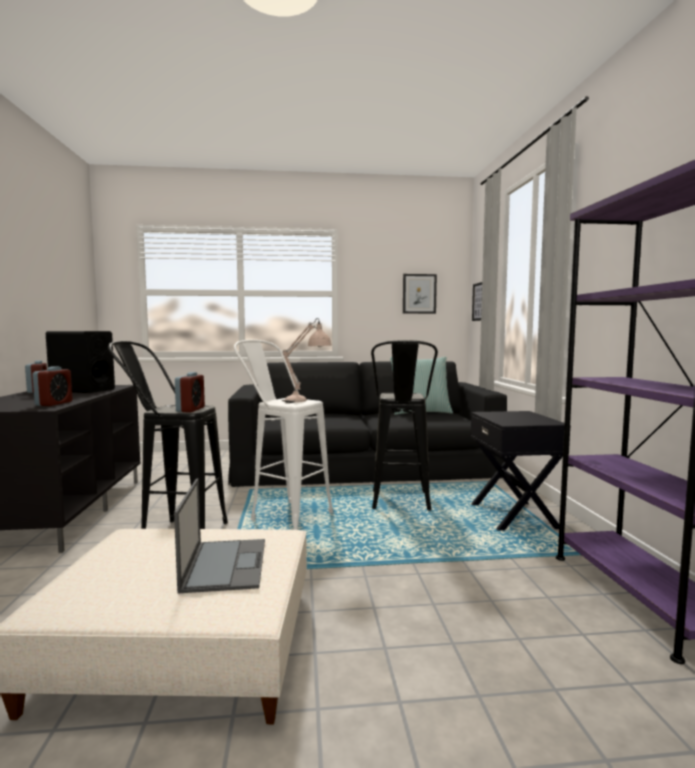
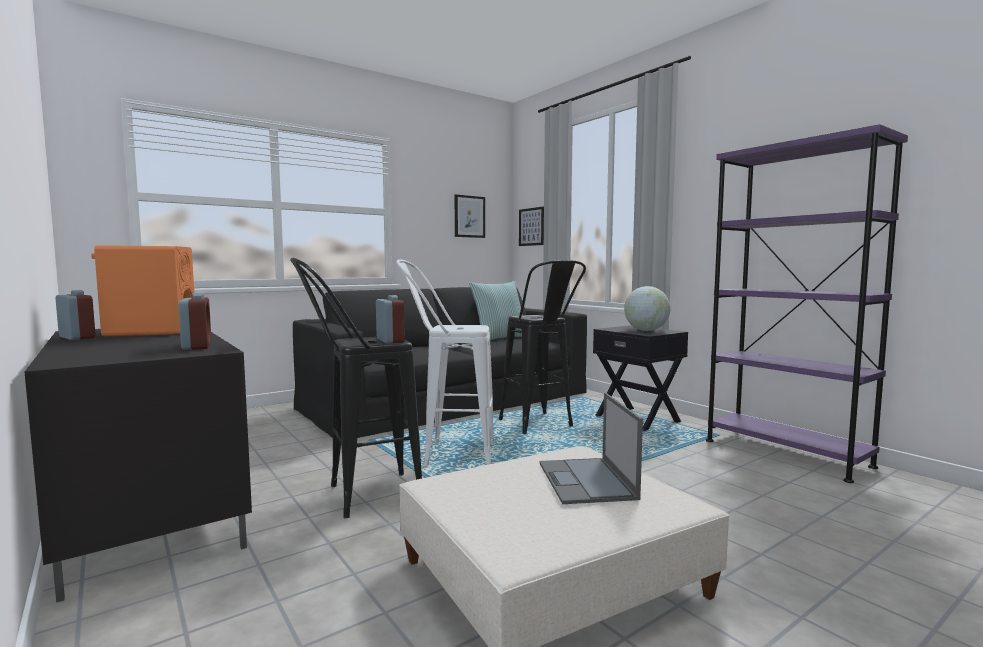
camera: 30 degrees left, 0 degrees up
black speaker [46,331,115,393] -> orange speaker [91,245,194,336]
laptop [174,479,265,593] -> laptop turned 150 degrees counterclockwise [539,393,643,504]
beige table lamp [282,318,332,403] -> none
none -> globe [624,286,670,331]

